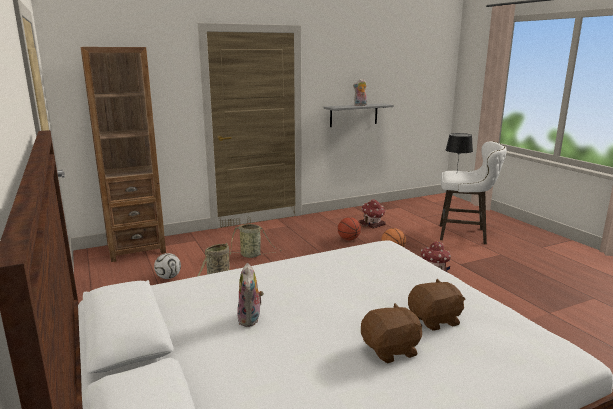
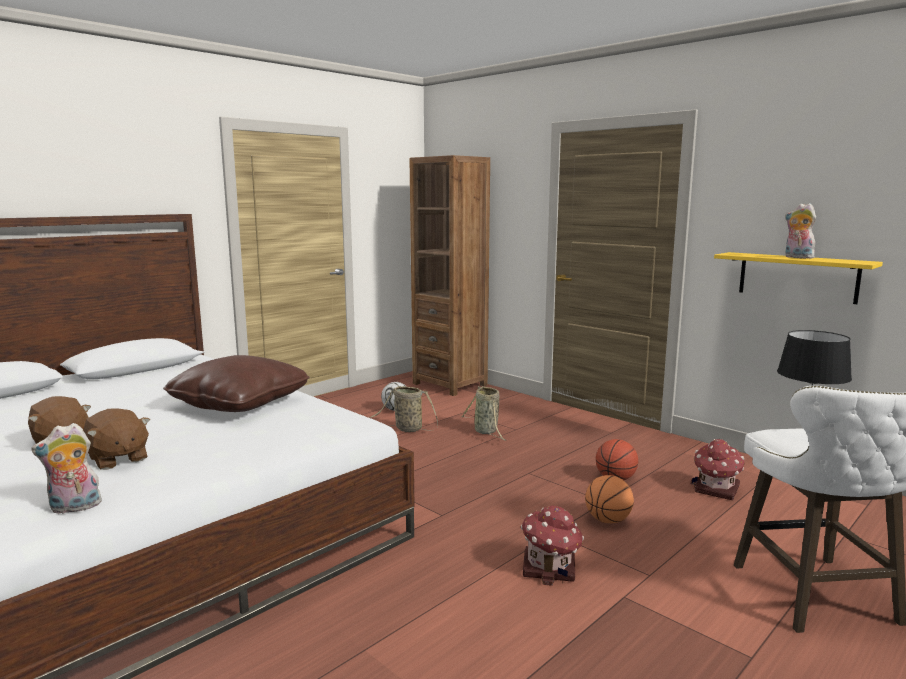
camera: 70 degrees right, 5 degrees down
plush toy [237,263,264,327] -> plush toy moved to [31,423,103,514]
grey shelf [323,103,394,127] -> yellow shelf [714,252,883,304]
none -> brown pillow [163,355,309,412]

